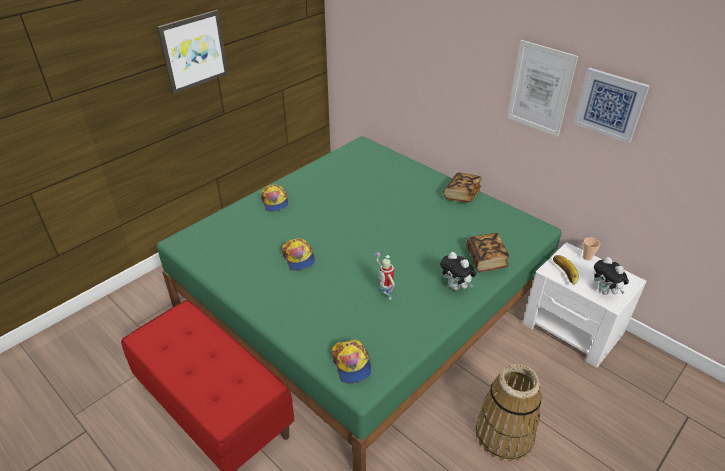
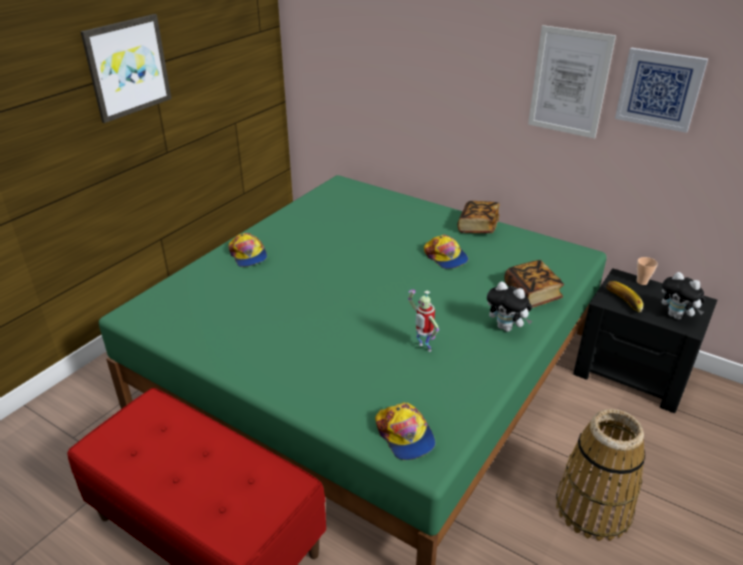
camera: 10 degrees left, 5 degrees down
cap [282,238,315,271] -> cap moved to [424,235,469,269]
white nightstand [522,242,647,368] -> black nightstand [573,268,717,413]

